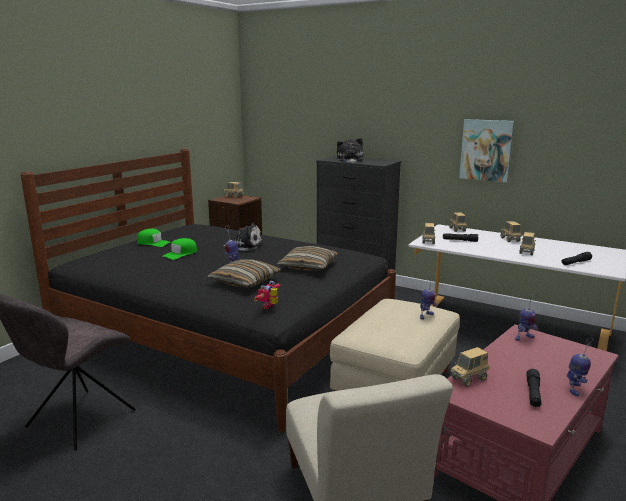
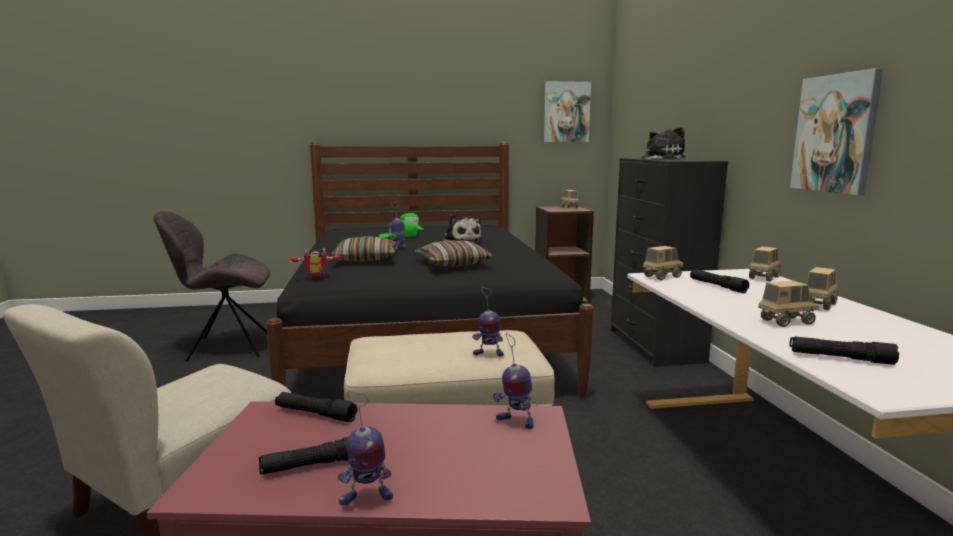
camera: 50 degrees right, 5 degrees down
toy truck [450,347,490,387] -> black flashlight [275,392,358,422]
none -> picture [543,81,591,142]

